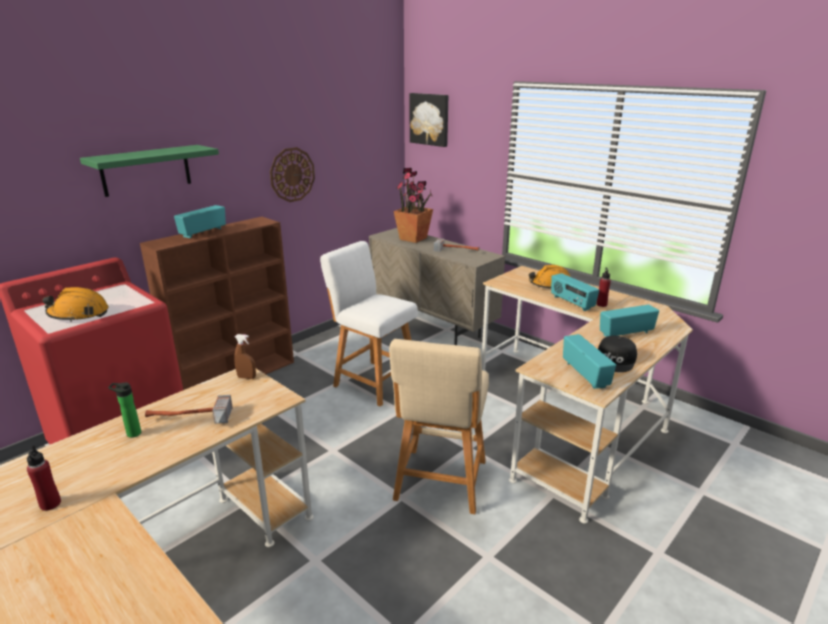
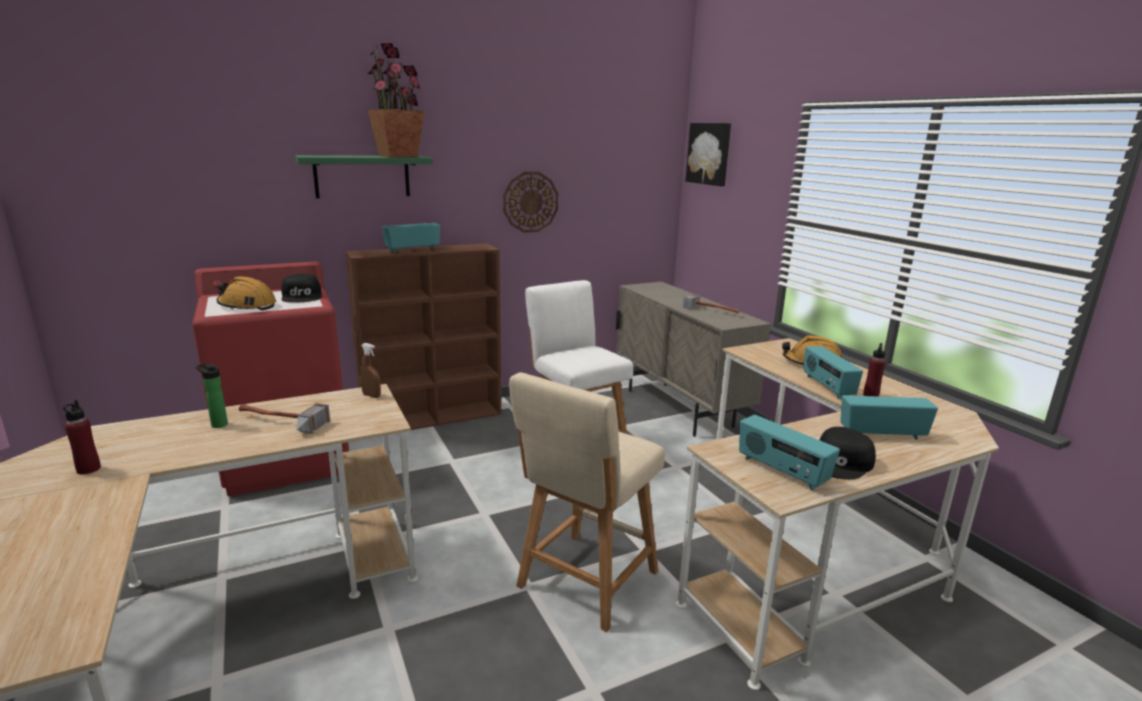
camera: 20 degrees right, 5 degrees down
potted plant [393,168,433,243] -> potted plant moved to [367,43,424,157]
radio [563,334,616,389] -> radio turned 135 degrees clockwise [739,415,840,490]
none -> black cap [281,274,322,302]

